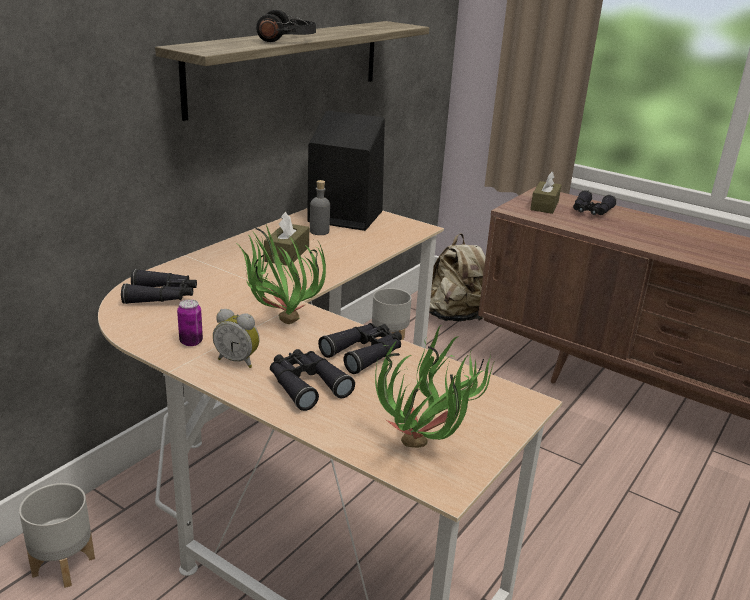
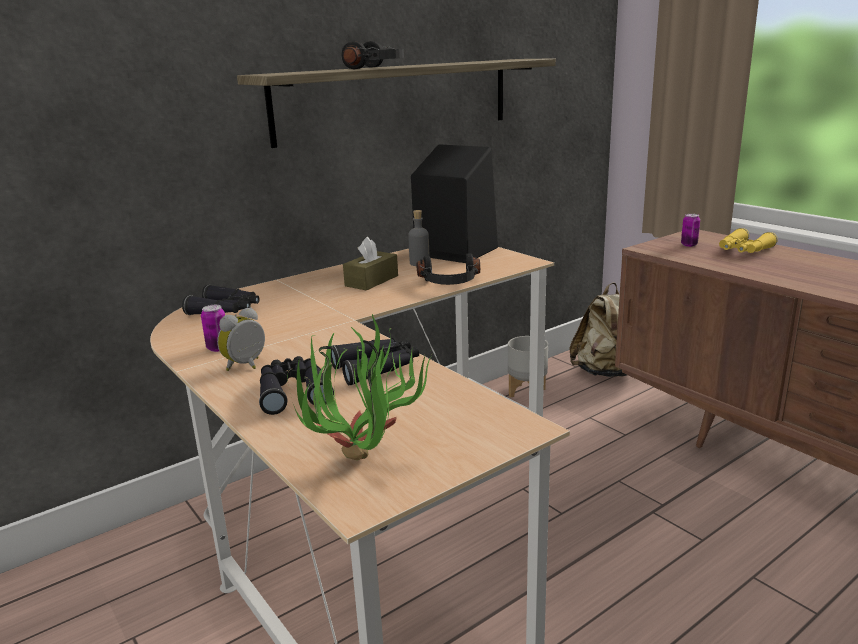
camera: 20 degrees right, 5 degrees down
grey planter [19,483,95,588] -> none
alarm clock [213,309,260,368] -> alarm clock turned 90 degrees clockwise [217,307,265,371]
potted plant [236,223,326,324] -> none
brown tissue box [530,171,561,214] -> can [681,214,700,247]
black binoculars [573,190,617,215] -> yellow binoculars [719,228,778,253]
none -> black headphones [417,254,480,285]

